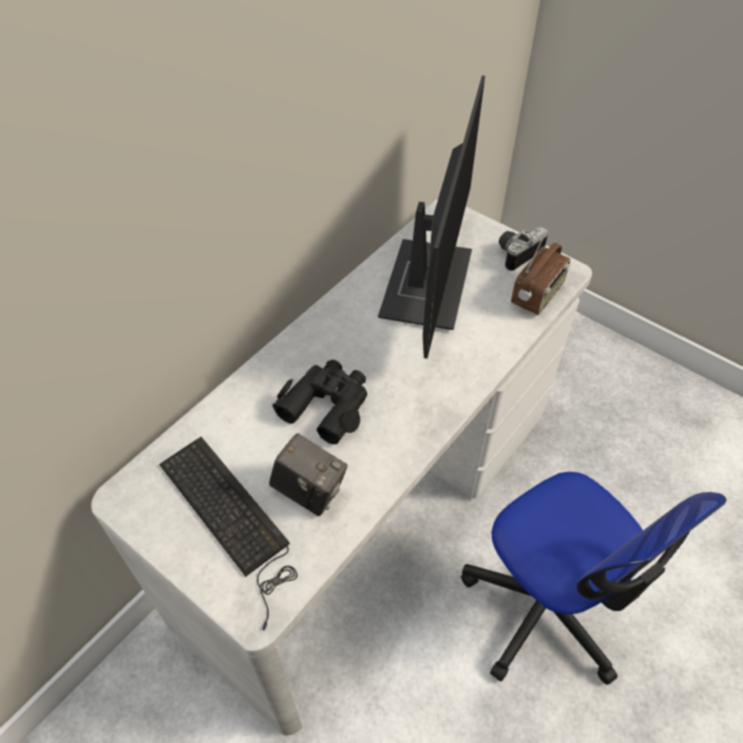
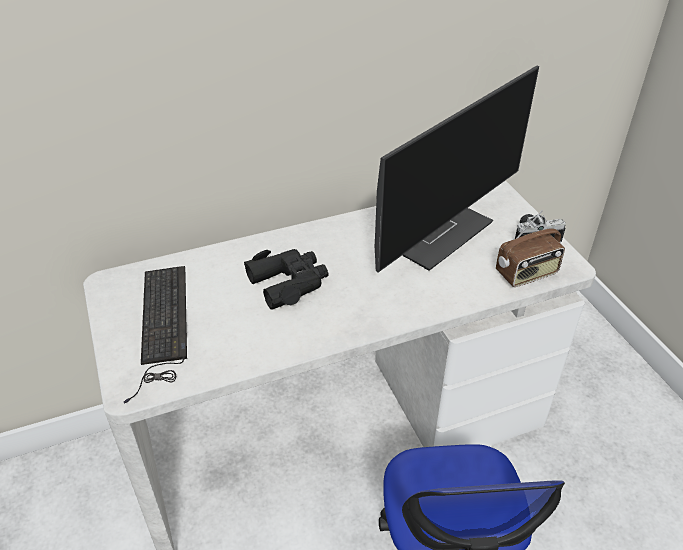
camera: 30 degrees right, 10 degrees down
camera [269,433,348,516] -> none

